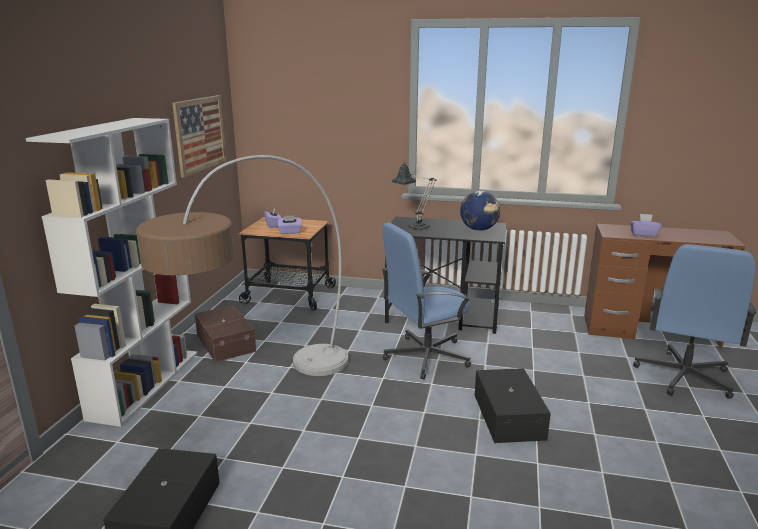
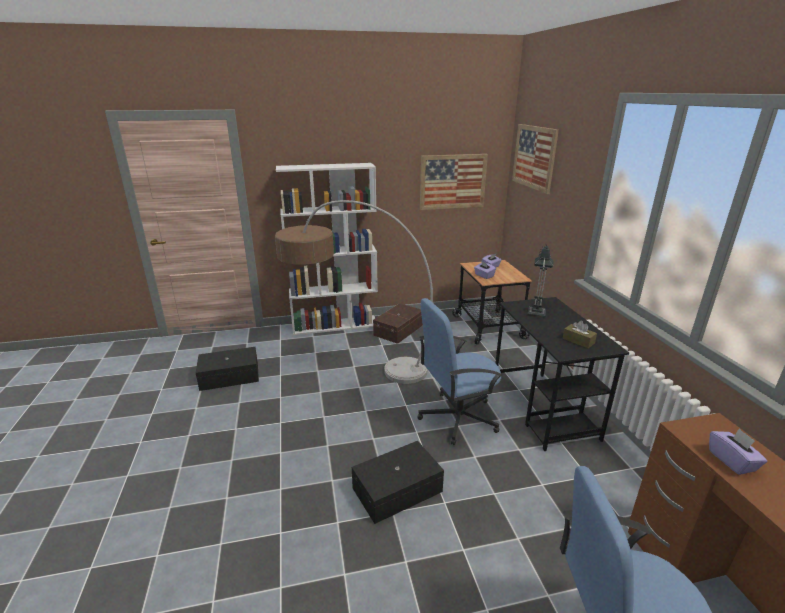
camera: 65 degrees right, 5 degrees up
blue office chair [382,223,471,379] -> blue office chair turned 60 degrees counterclockwise [417,298,502,445]
globe [460,191,500,231] -> brown tissue box [563,321,597,348]
none -> picture [512,124,559,194]

